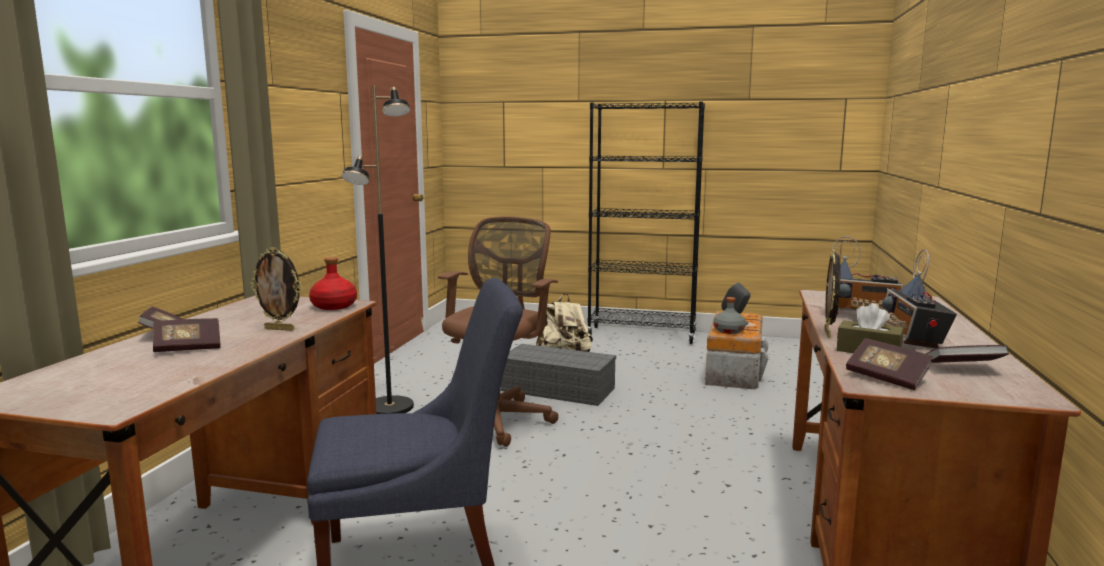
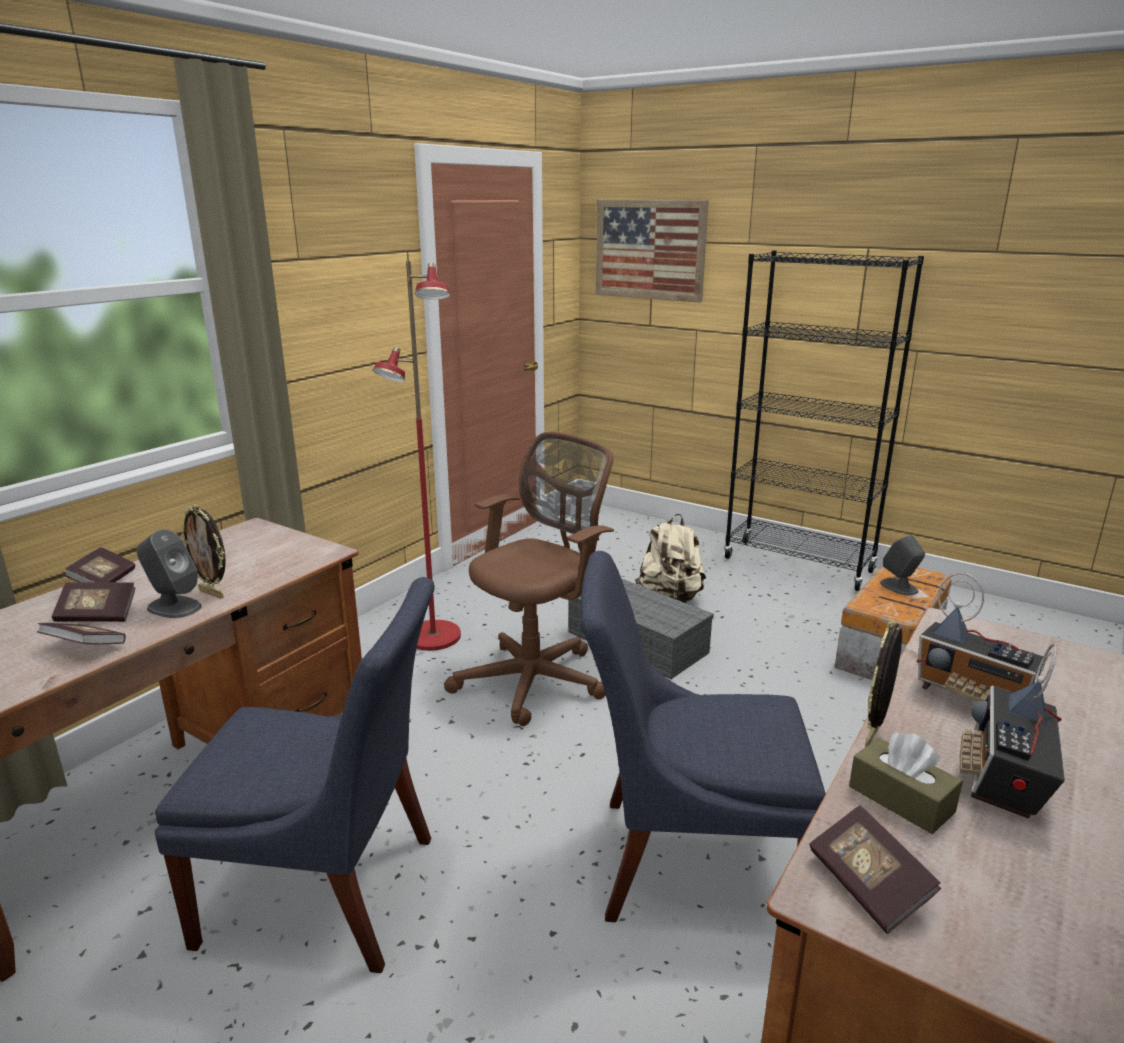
camera: 20 degrees right, 10 degrees up
red bottle [309,257,357,310] -> none
black floor lamp [341,86,414,414] -> red floor lamp [372,261,461,651]
grey bottle [713,297,746,334] -> none
book [926,345,1009,363] -> book moved to [37,623,126,644]
none -> grey speaker [137,529,202,618]
none -> blue chair [581,551,826,922]
none -> picture [596,200,709,303]

